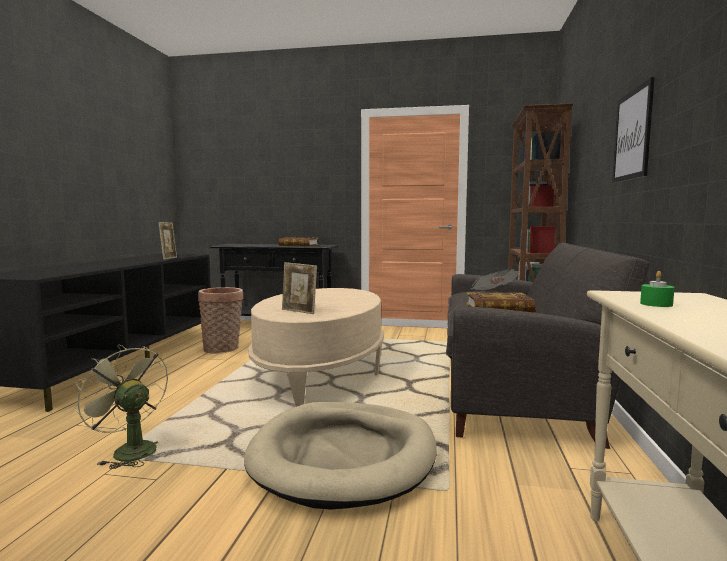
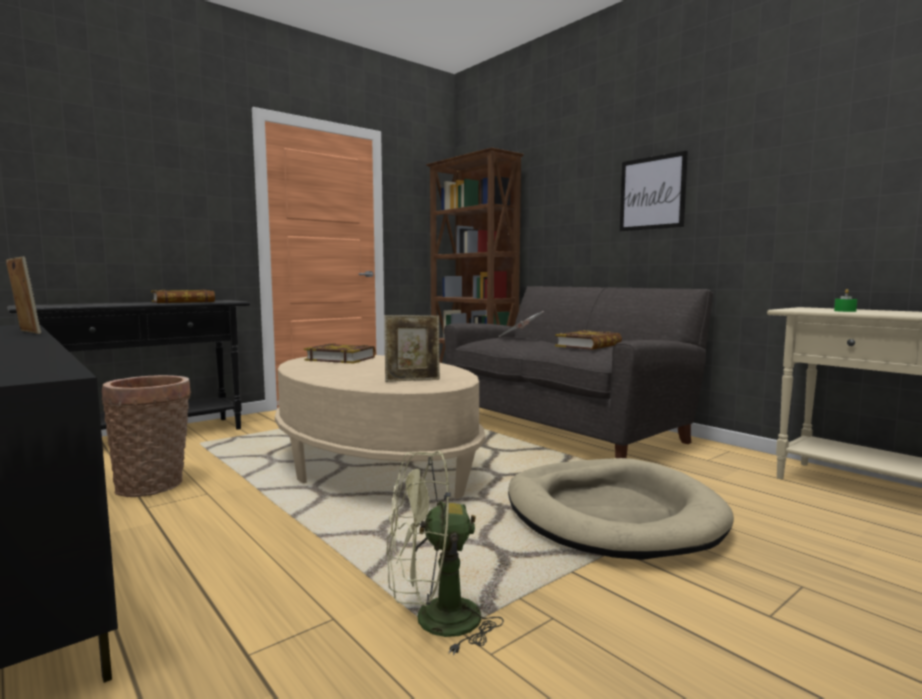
camera: 50 degrees left, 0 degrees up
none -> book [304,343,376,364]

